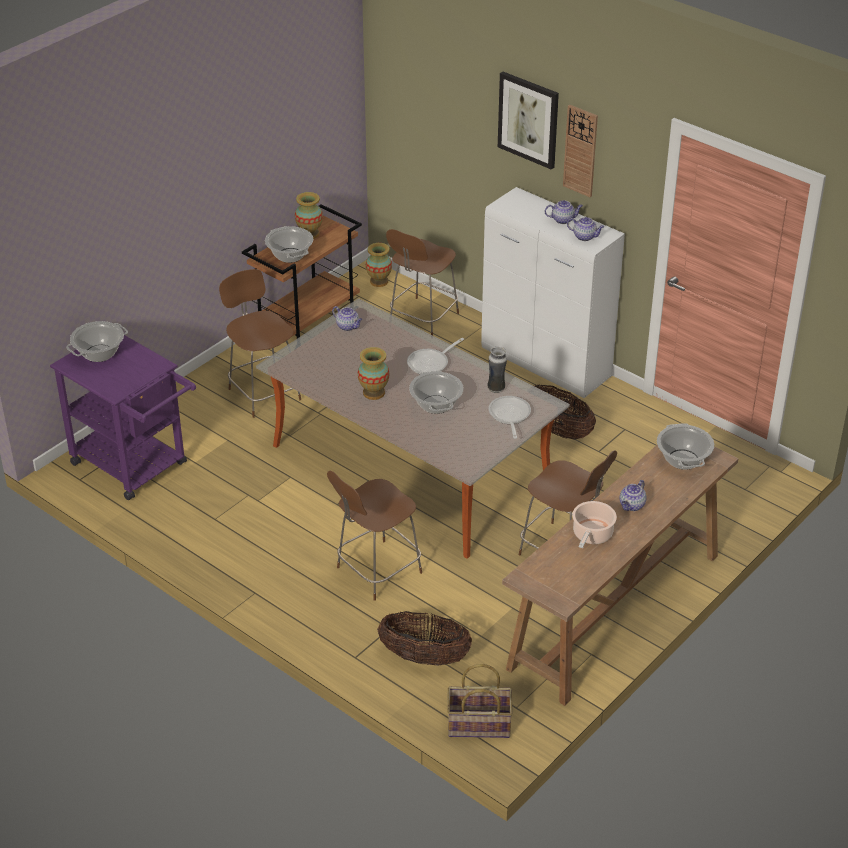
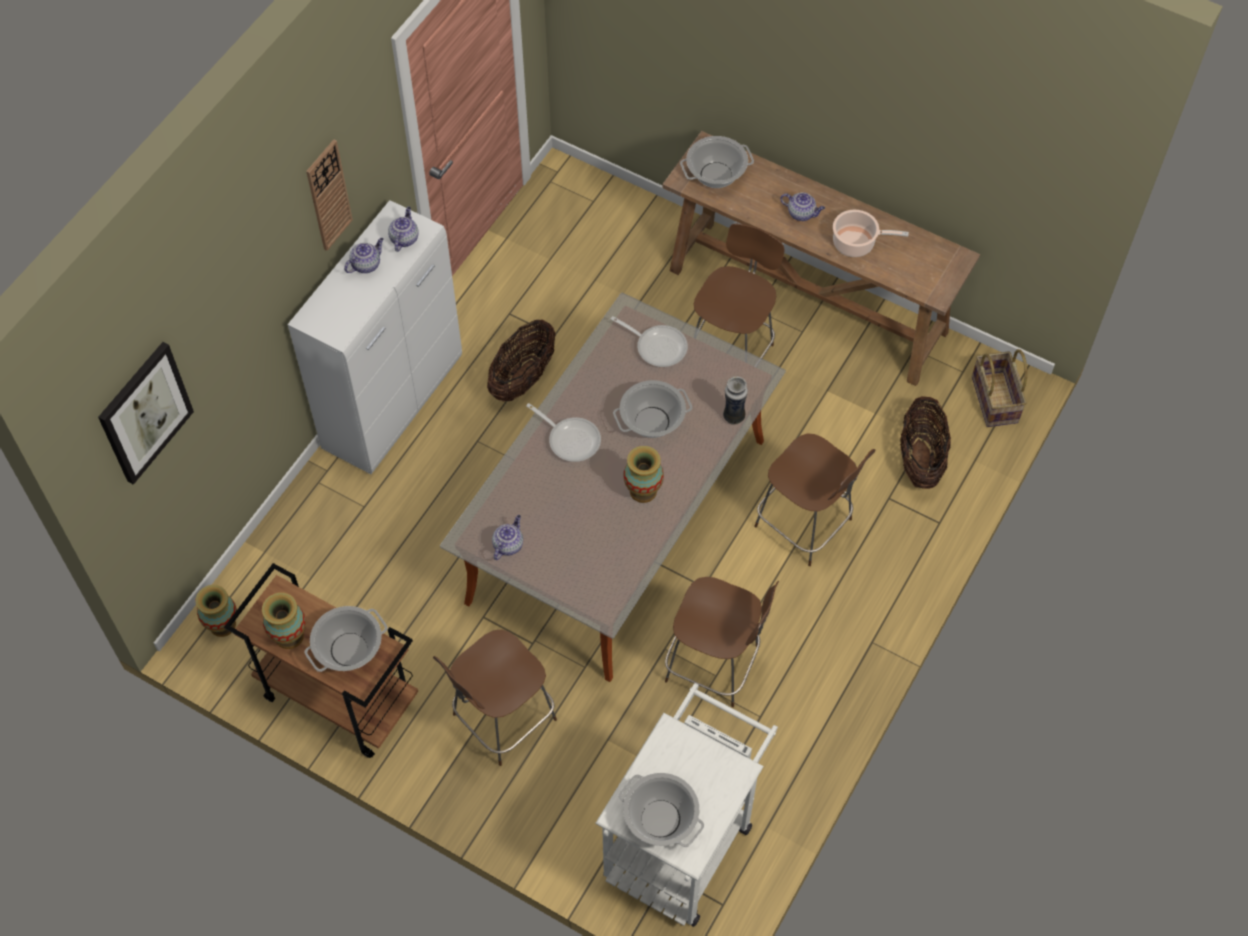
camera: 100 degrees left, 20 degrees up
purple cart [50,335,196,500] -> white cart [595,683,778,927]
brown chair [386,229,459,335] -> brown chair moved to [665,577,779,707]
vase [487,346,507,393] -> vase moved to [723,376,748,424]
frying pan [489,396,531,439] -> frying pan turned 135 degrees counterclockwise [611,316,688,367]
picture [498,72,559,170] -> picture moved to [98,342,194,485]
teapot [545,200,583,224] -> teapot turned 60 degrees clockwise [344,238,384,273]

